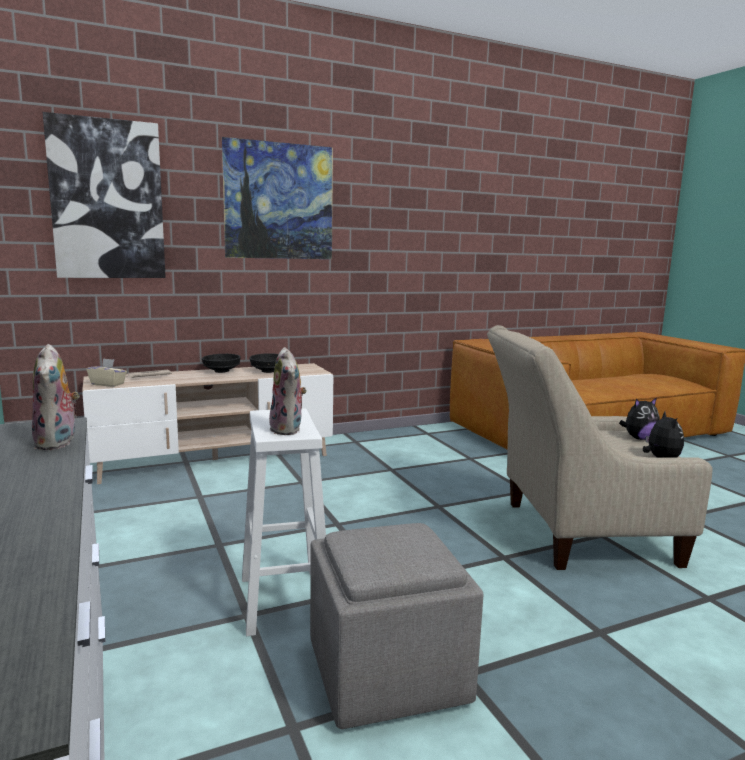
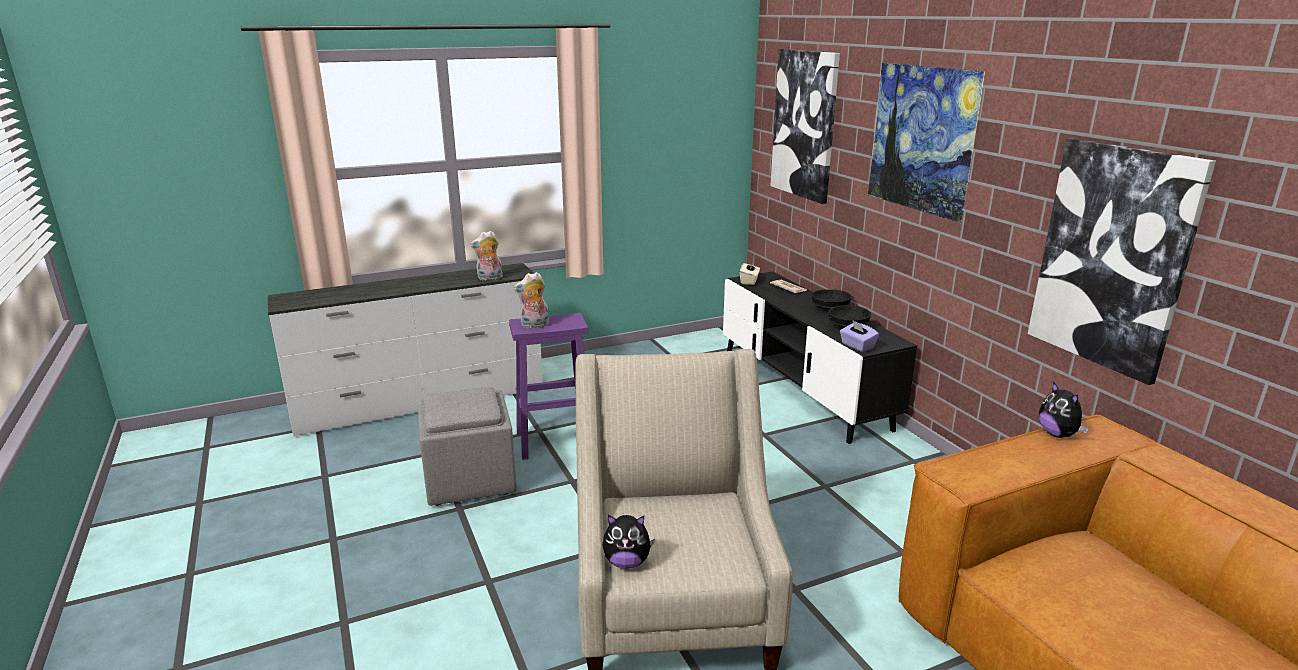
camera: 90 degrees right, 10 degrees up
beige tv stand [82,363,333,484] -> black tv stand [723,271,917,444]
white stool [242,408,326,636] -> purple stool [509,313,588,460]
plush toy [619,398,660,440] -> plush toy moved to [1039,381,1089,438]
none -> purple tissue box [840,321,879,352]
none -> picture [1028,138,1216,385]

